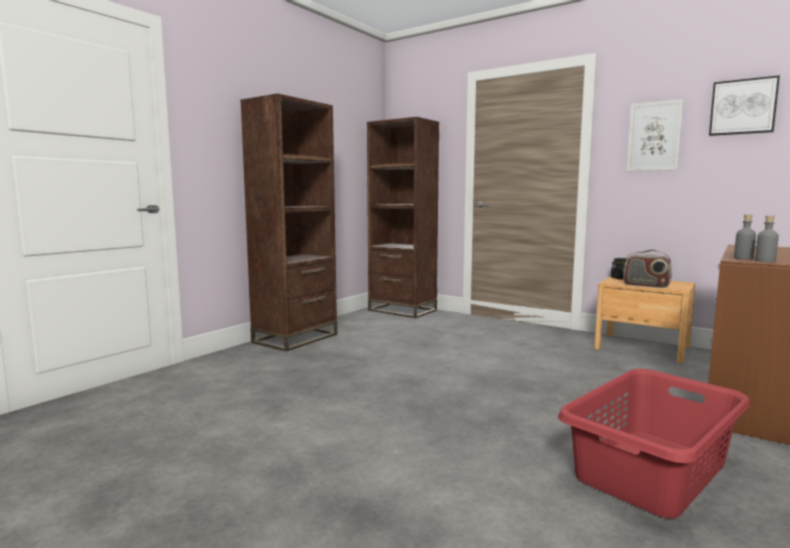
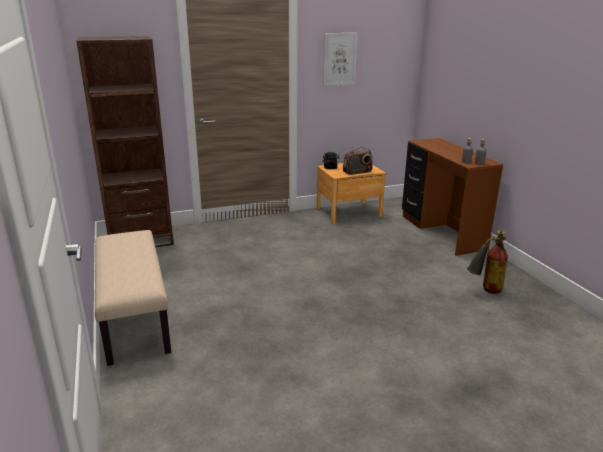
camera: 55 degrees left, 15 degrees up
brown bookcase [240,93,337,352] -> beige bench [95,230,171,366]
red laundry basket [558,369,750,519] -> fire extinguisher [467,230,508,294]
picture [709,75,780,136] -> none

